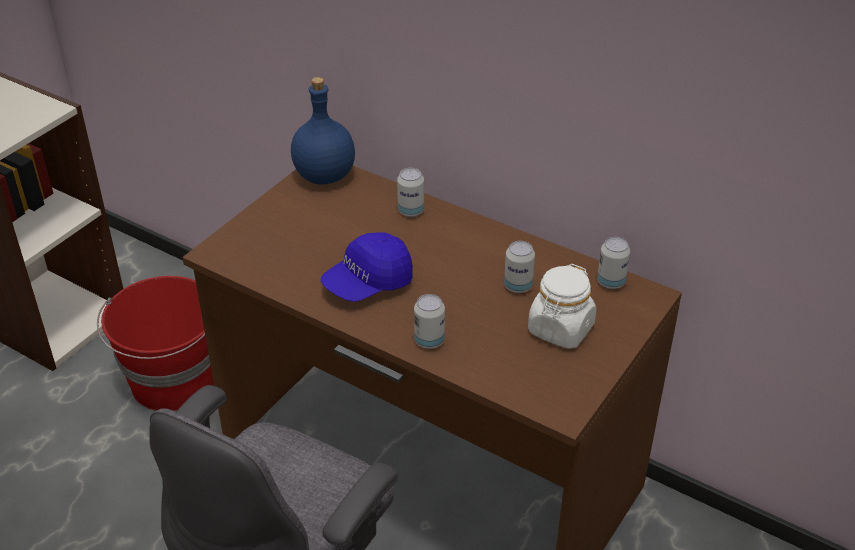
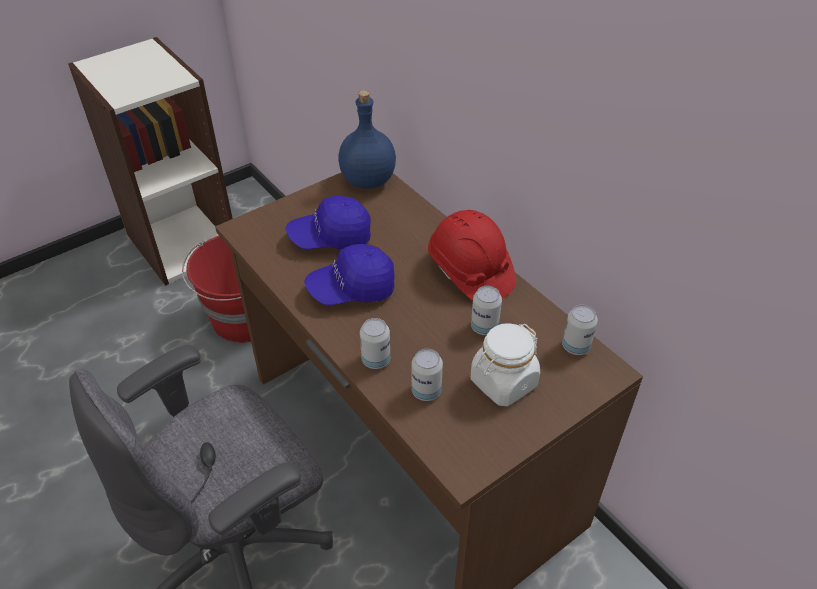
camera: 20 degrees right, 5 degrees up
can [397,168,424,217] -> can moved to [411,349,443,401]
none -> blue cap [286,196,371,249]
none -> red hard hat [428,210,516,300]

